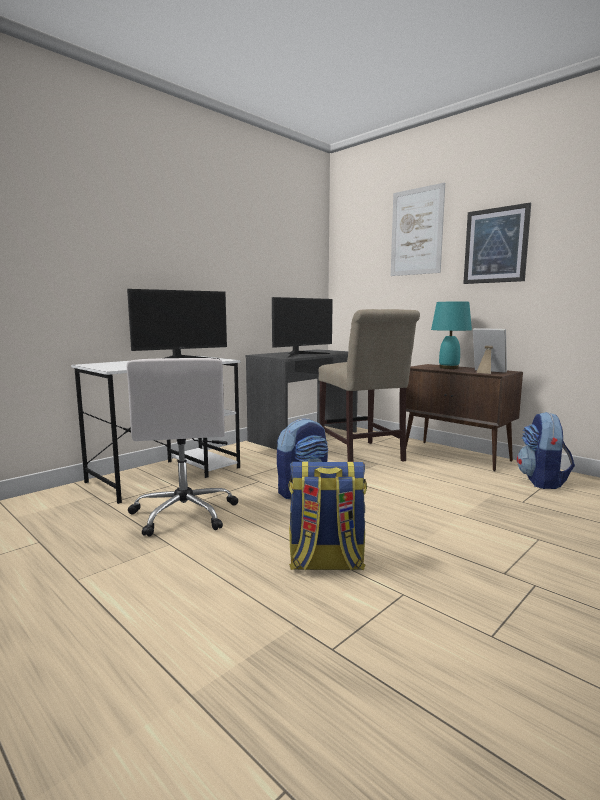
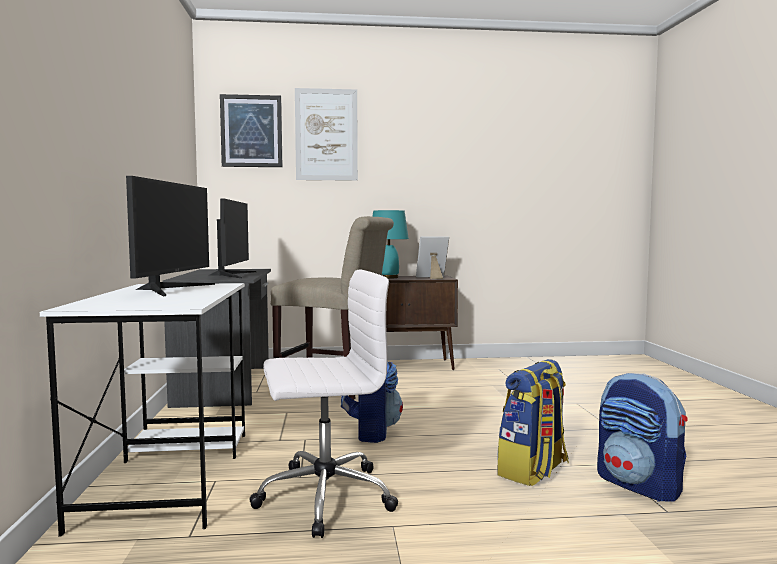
camera: 50 degrees left, 5 degrees down
white office chair [126,358,238,536] -> white office chair turned 45 degrees counterclockwise [249,270,398,538]
picture [463,203,531,284] -> picture moved to [220,94,282,167]
backpack [517,412,575,489] -> backpack moved to [597,373,687,502]

